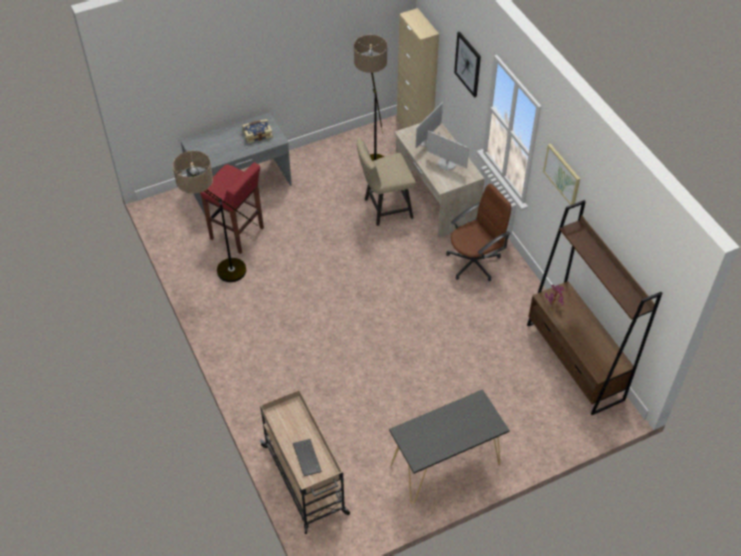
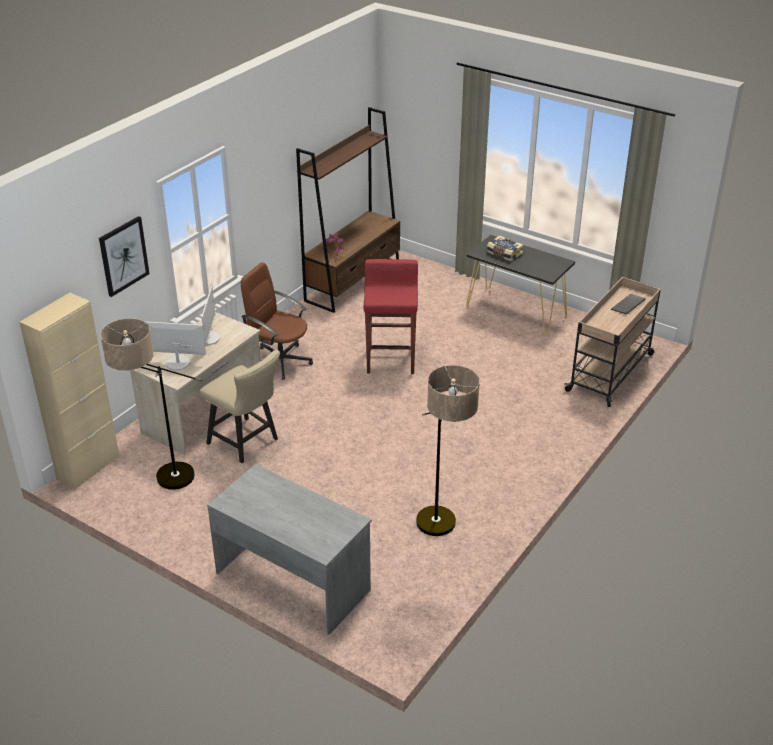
camera: 120 degrees left, 15 degrees down
red stool [200,162,264,254] -> red stool moved to [364,259,418,374]
book [242,119,273,143] -> book moved to [487,236,523,261]
picture [543,144,580,205] -> none

